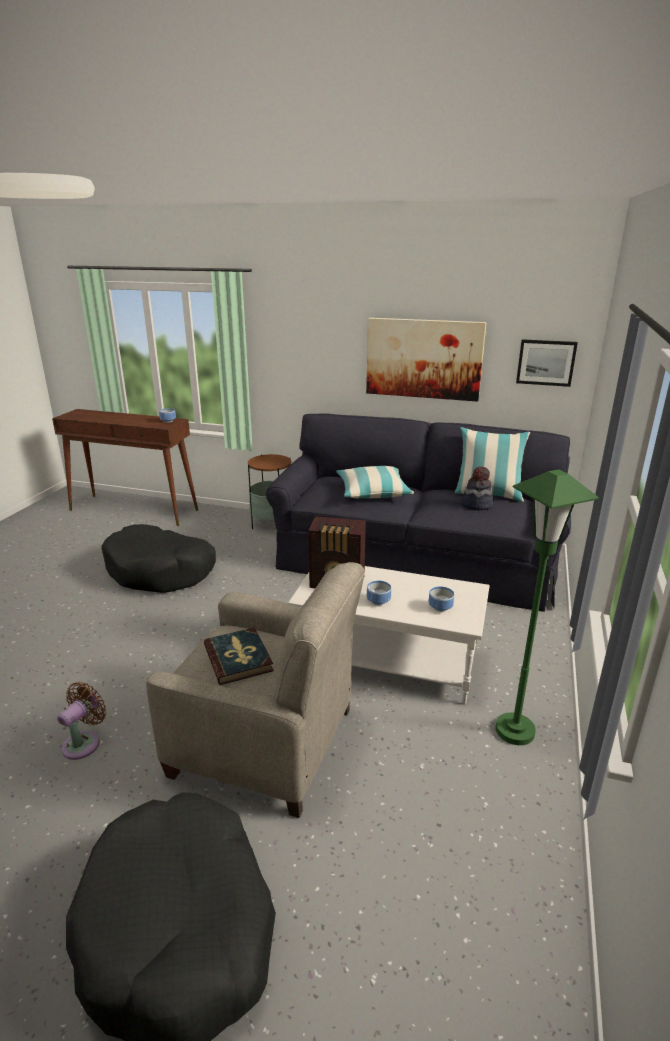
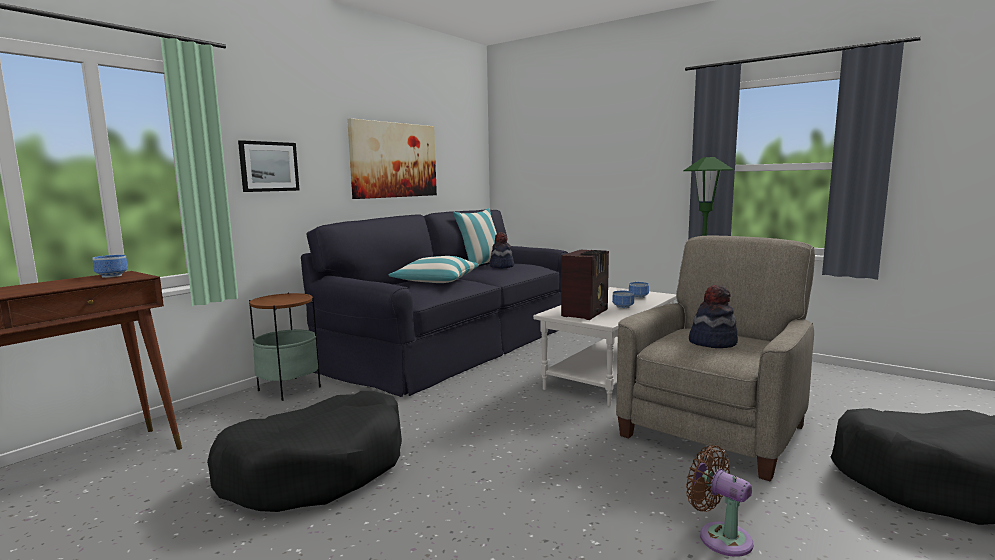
camera: 70 degrees left, 15 degrees down
book [204,627,274,685] -> hat [689,285,738,348]
picture [516,339,578,387] -> picture moved to [238,140,300,192]

